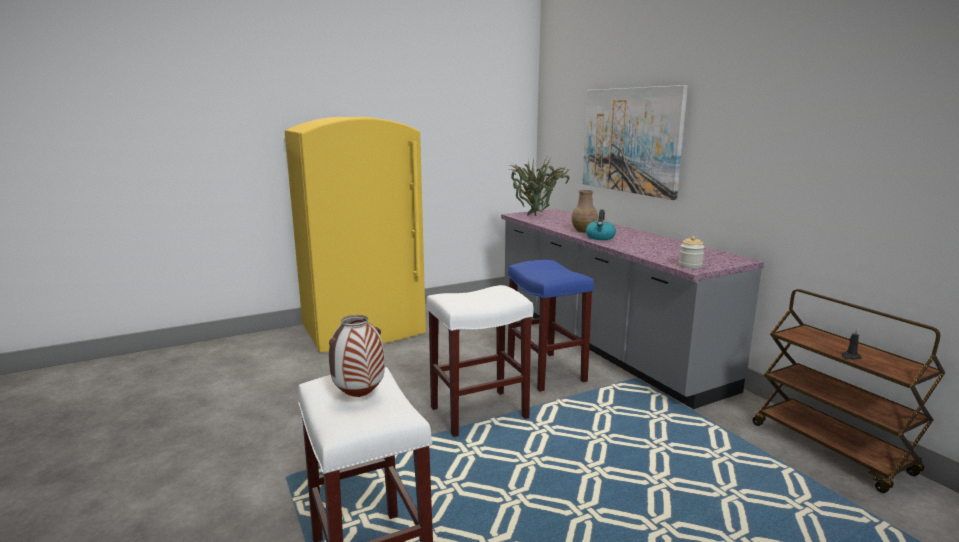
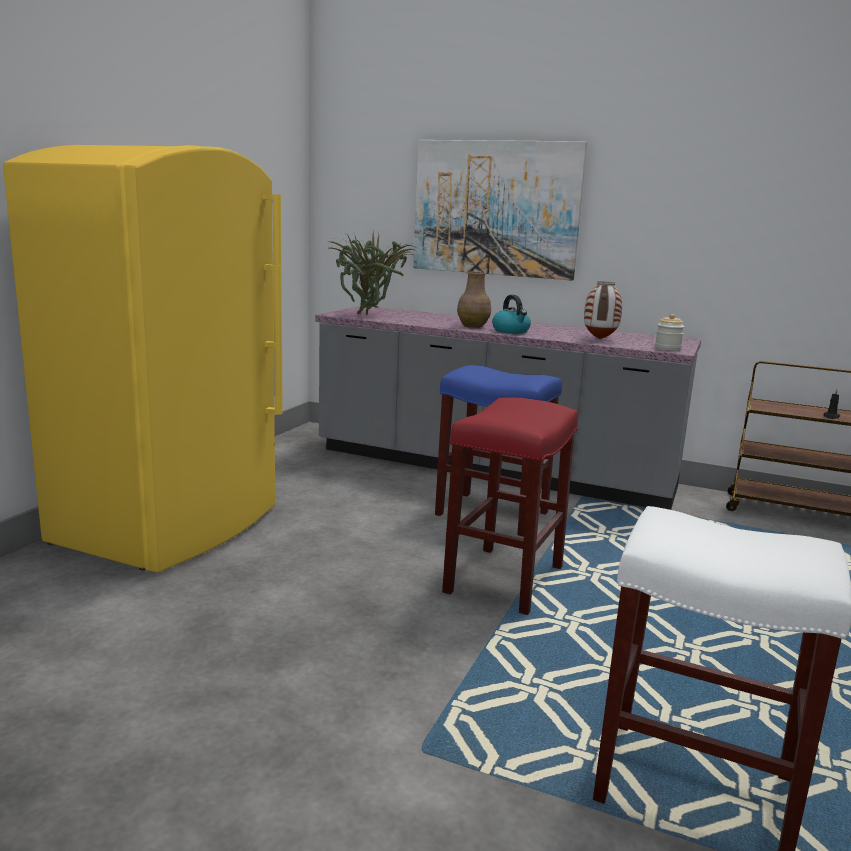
camera: 40 degrees left, 0 degrees up
vase [329,315,385,397] -> vase moved to [584,281,622,339]
white stool [427,285,533,437] -> red stool [442,397,578,615]

